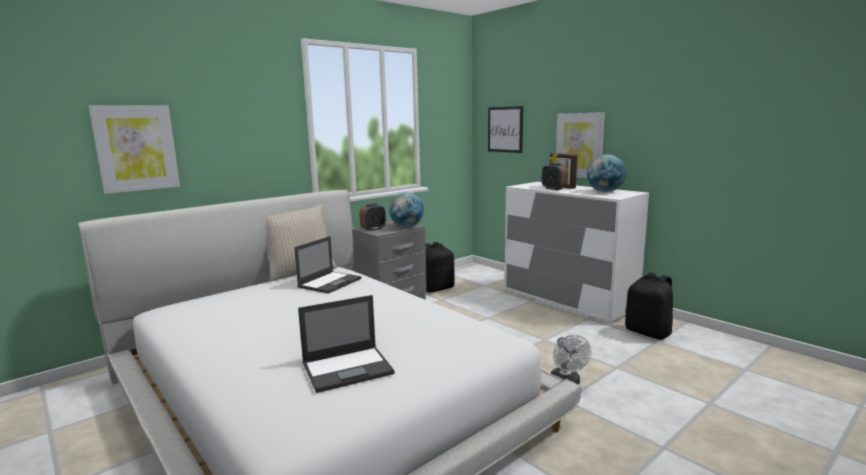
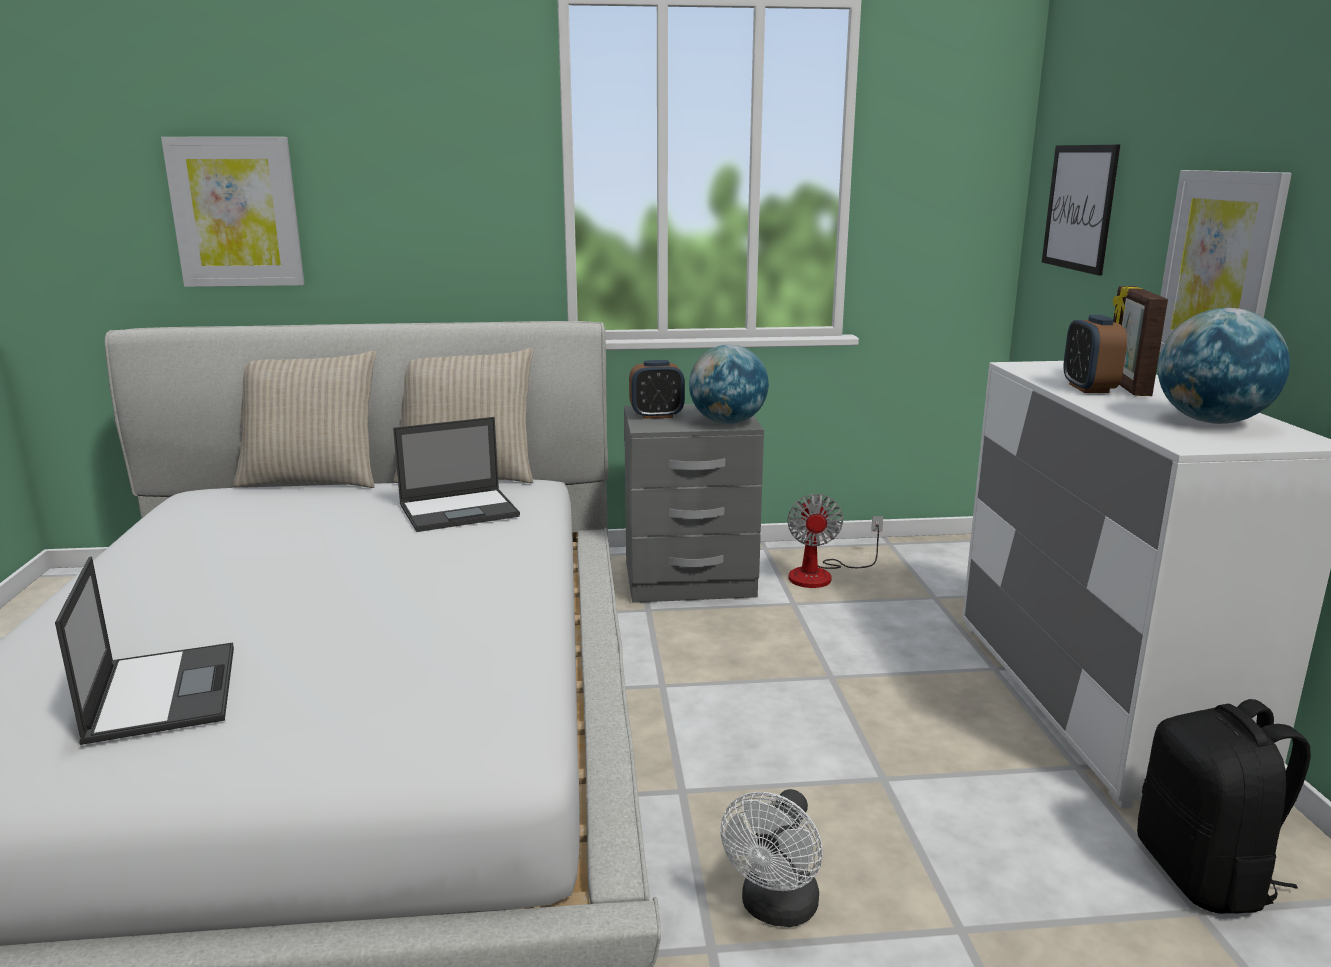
camera: 35 degrees right, 5 degrees up
laptop [298,295,395,393] -> laptop turned 120 degrees counterclockwise [55,556,234,745]
black backpack [425,242,455,293] -> fan [787,494,883,588]
none -> beige pillow [233,351,377,488]

